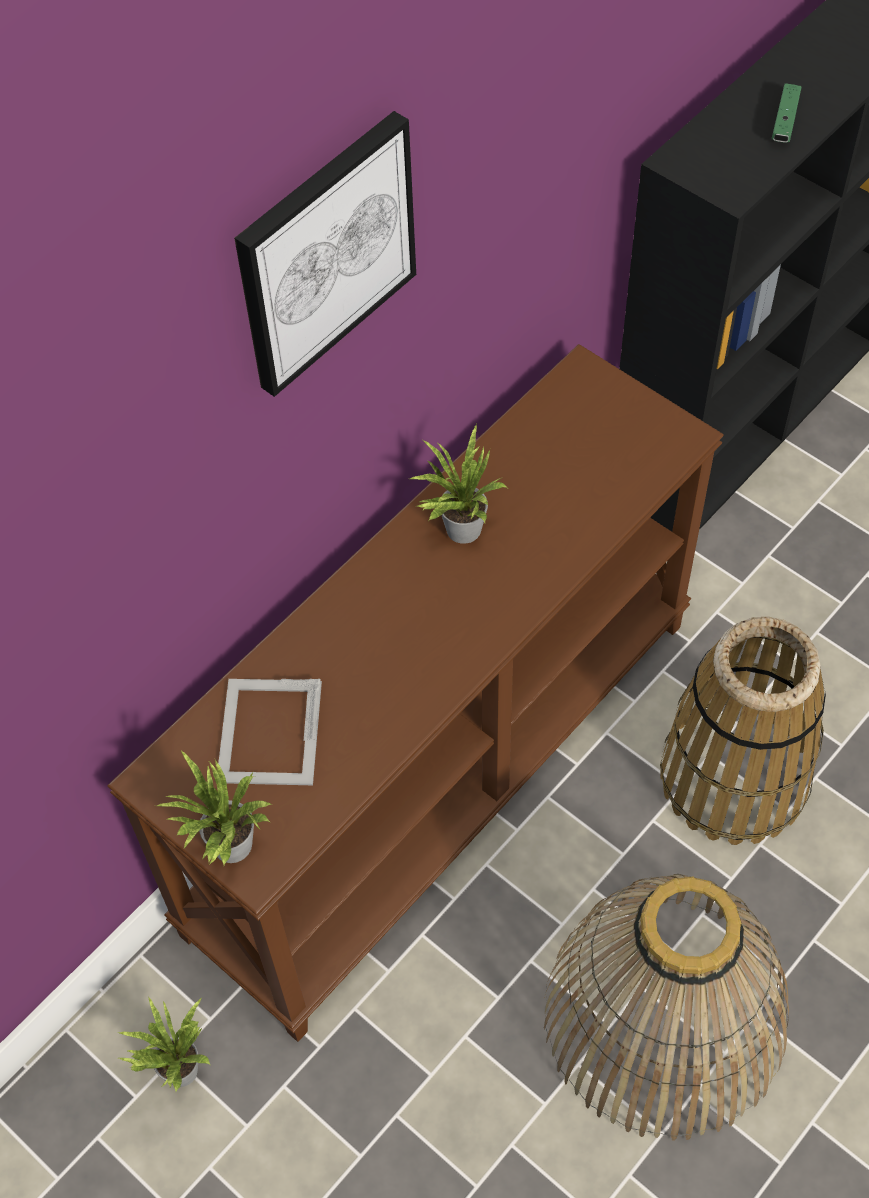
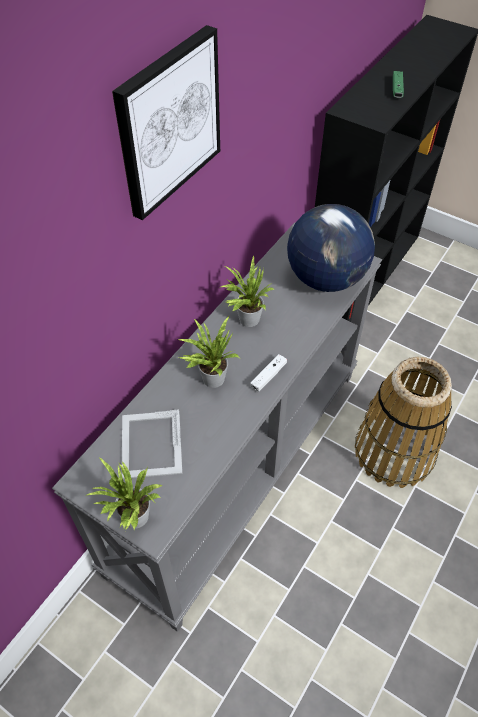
camera: 10 degrees left, 5 degrees down
brown console table [107,344,724,1042] -> grey console table [52,222,382,632]
potted plant [119,996,210,1091] -> potted plant moved to [178,316,239,388]
basket [544,874,789,1141] -> none
none -> white game controller [250,354,287,392]
none -> globe [287,204,375,292]

